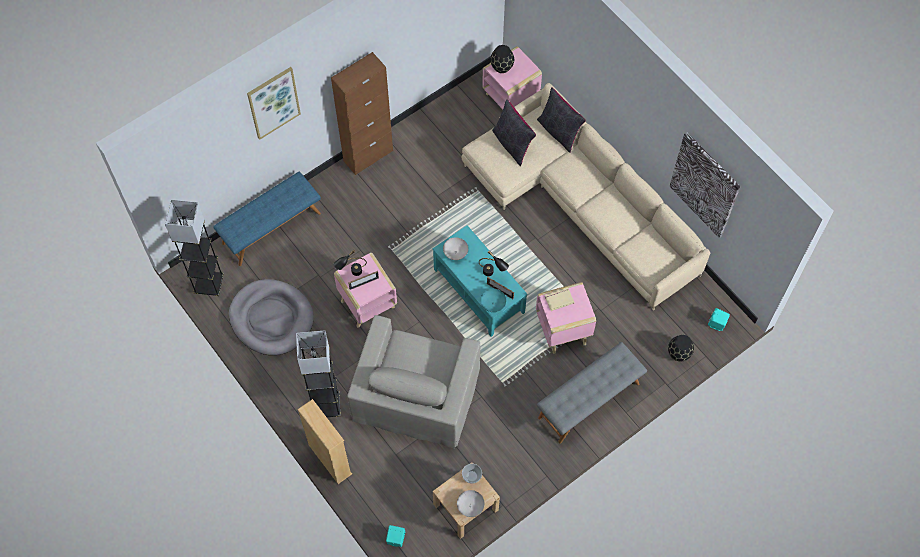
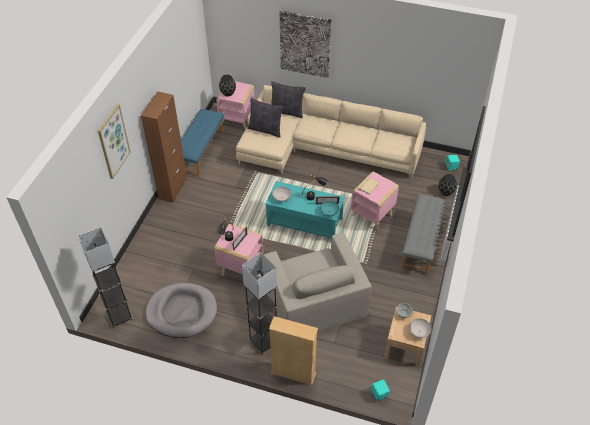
camera: 35 degrees left, 15 degrees down
blue bench [213,172,321,266] -> blue bench moved to [181,109,224,178]
picture [670,132,741,238] -> picture moved to [280,10,331,78]

